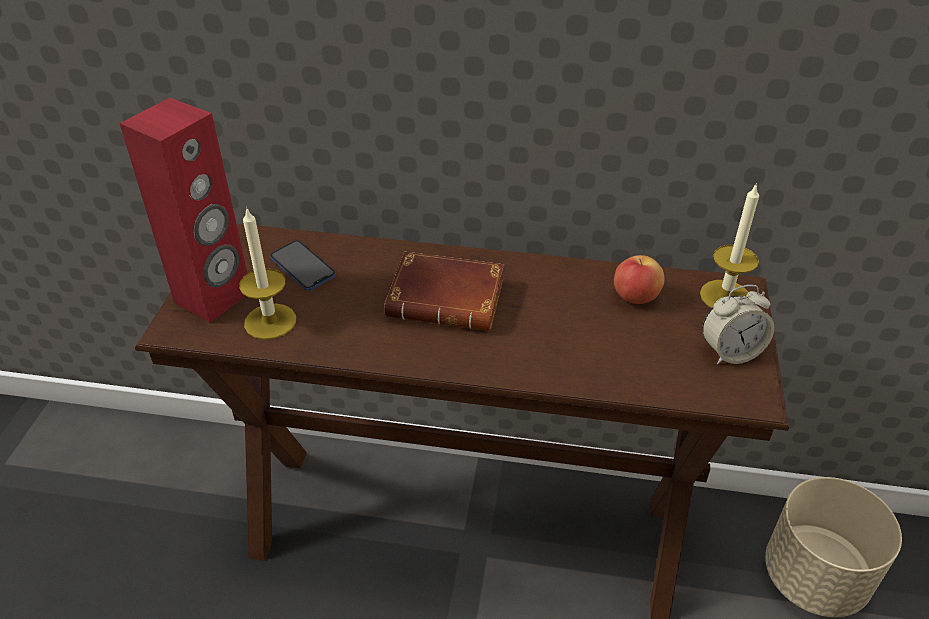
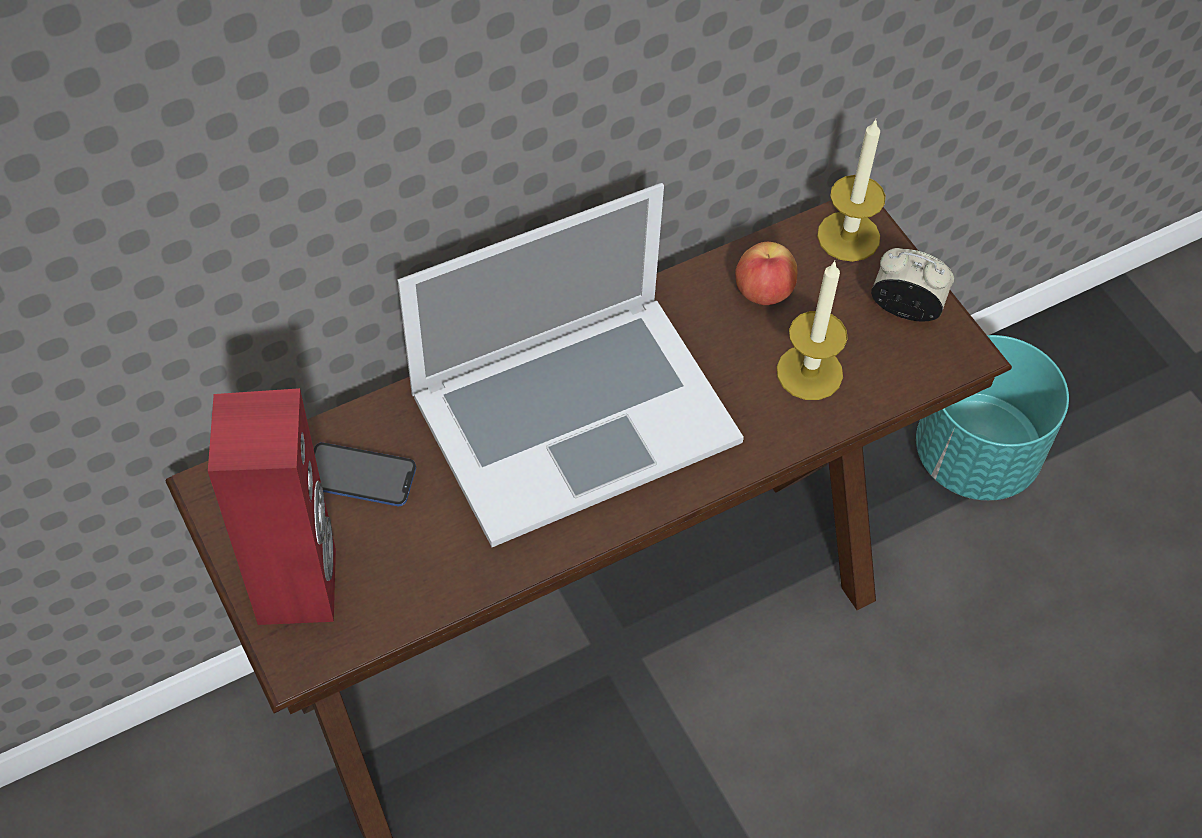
camera: 40 degrees left, 15 degrees up
candle [239,207,296,340] -> candle moved to [777,260,848,400]
brown book [384,251,504,331] -> laptop [397,183,744,547]
alarm clock [702,285,774,365] -> alarm clock turned 105 degrees counterclockwise [871,248,954,322]
beige planter [765,477,902,617] -> turquoise planter [916,335,1069,501]

